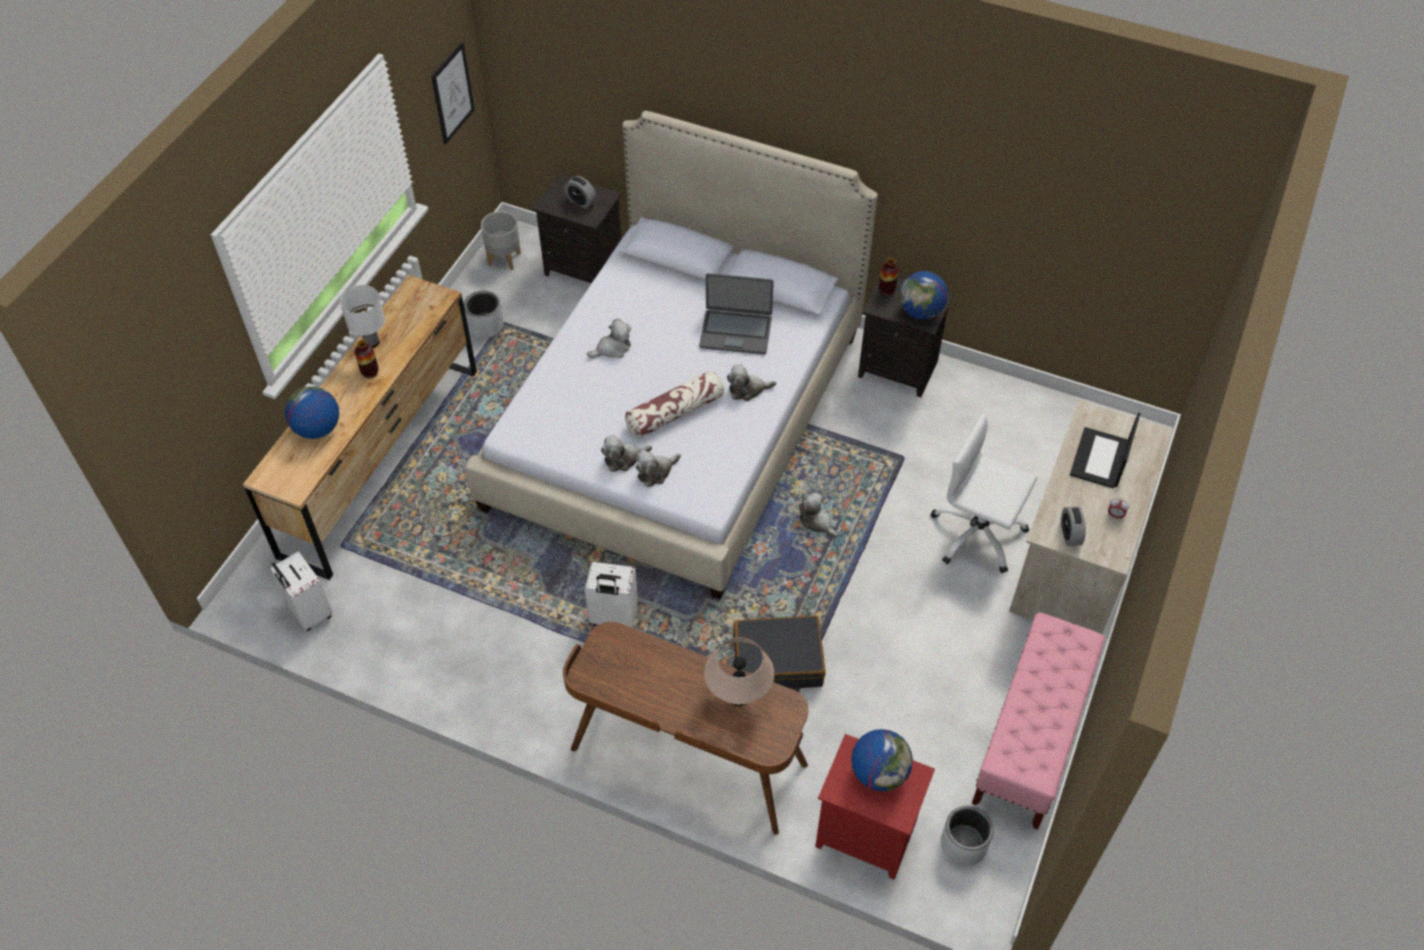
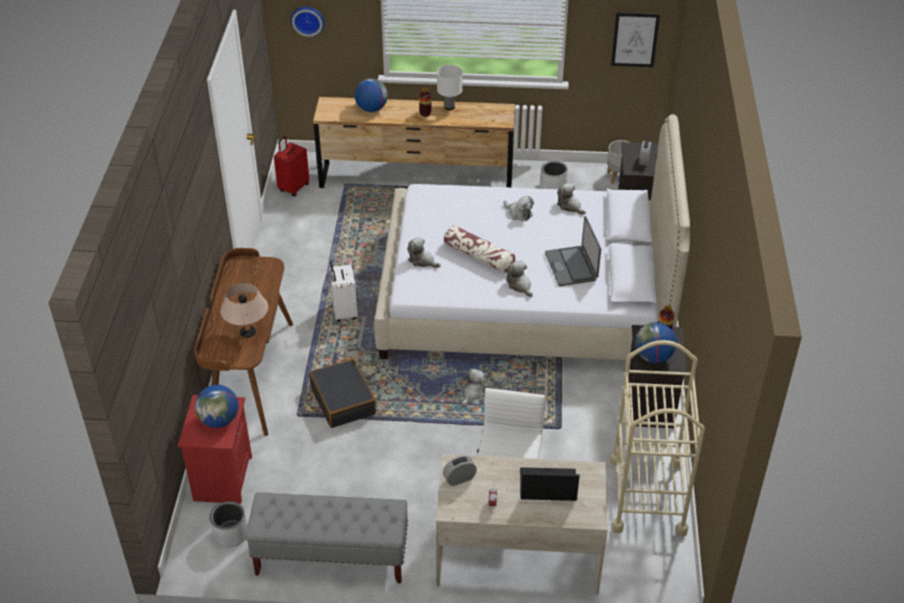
camera: 70 degrees right, 10 degrees down
white suitcase [270,552,333,631] -> red suitcase [274,136,309,196]
plush toy [601,435,652,472] -> plush toy moved to [557,183,586,215]
pink bench [972,613,1105,830] -> grey bench [246,492,408,583]
none -> wall clock [291,7,324,37]
none -> beige cart [609,340,705,537]

